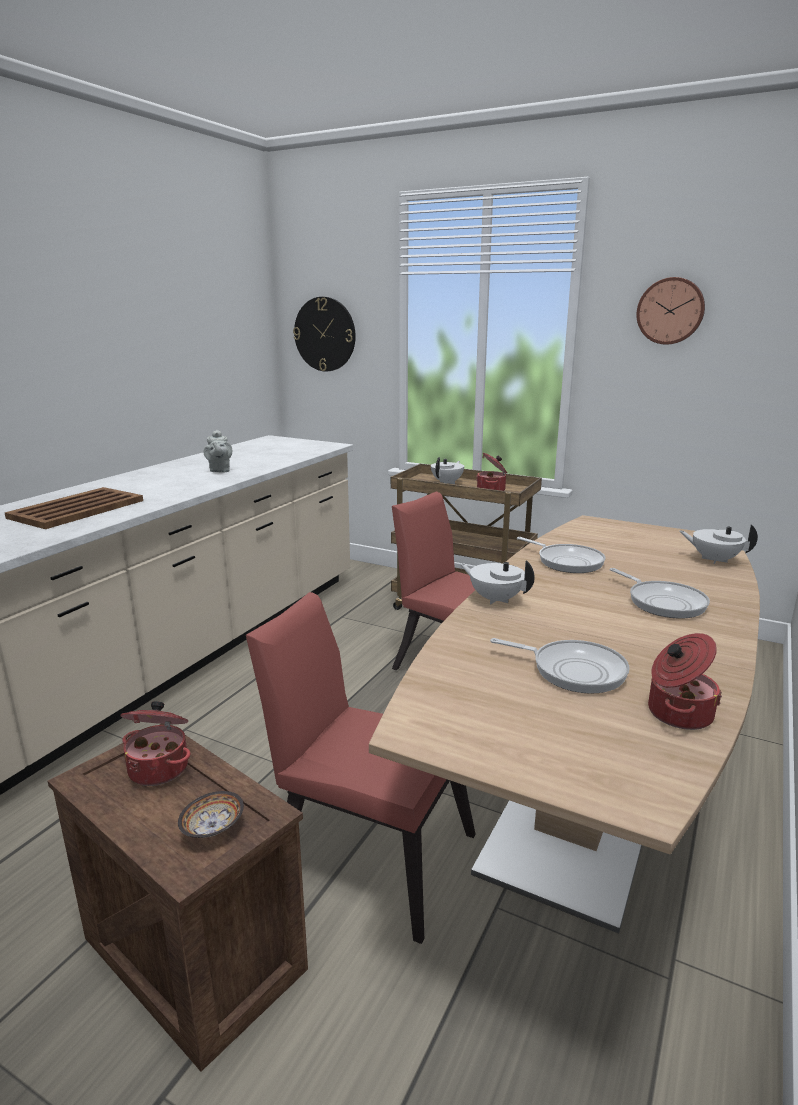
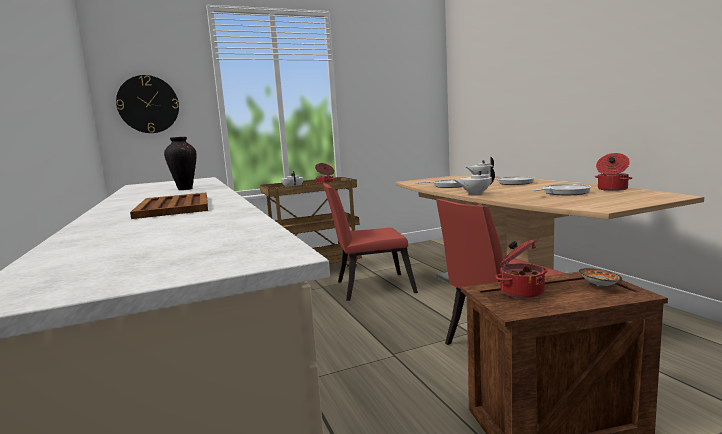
camera: 50 degrees left, 10 degrees down
grey teapot [204,430,232,473] -> vase [164,137,197,190]
wall clock [636,277,705,345] -> none

